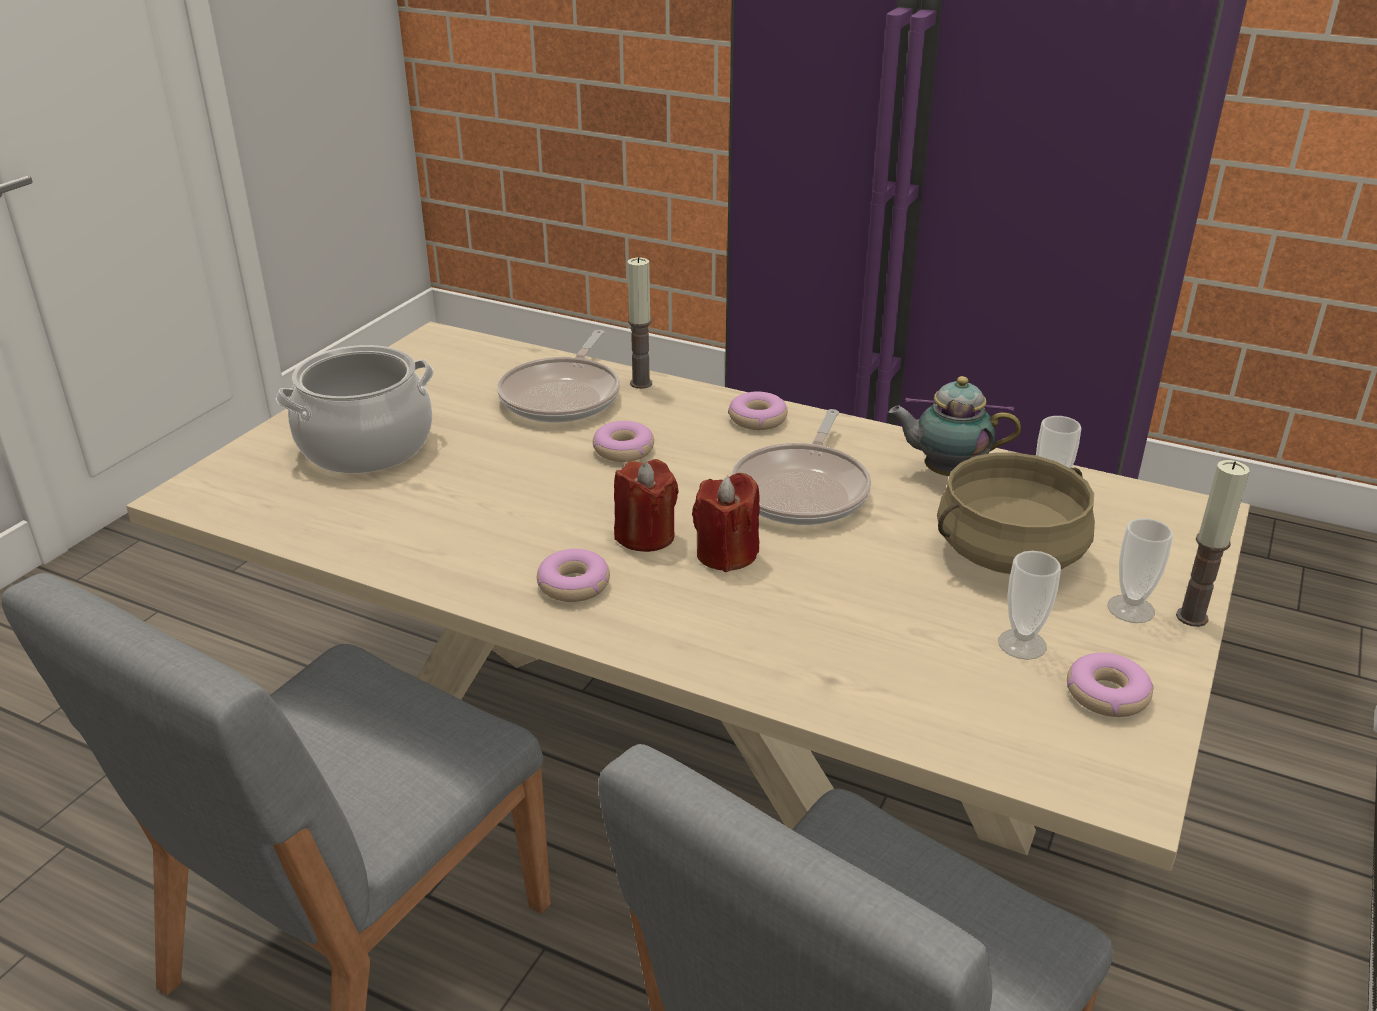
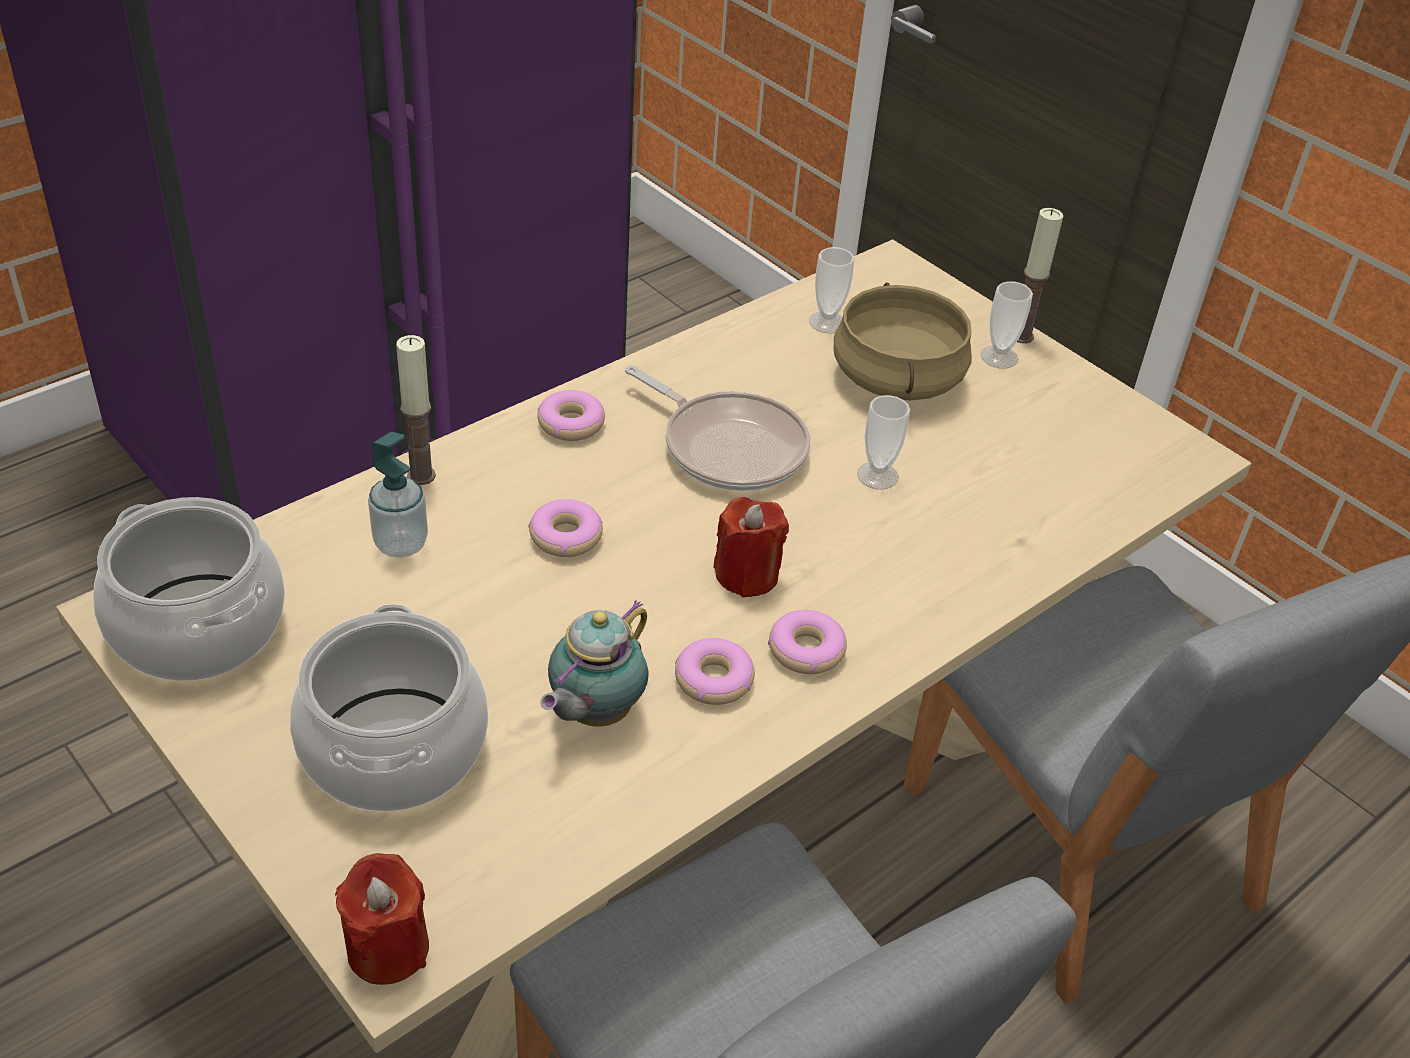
camera: 70 degrees left, 10 degrees up
frying pan [497,330,620,423] -> soap dispenser [368,432,428,558]
red candle [692,473,760,572] -> red candle moved to [335,853,429,985]
teapot [889,376,1021,476] -> teapot moved to [540,600,649,727]
cup [998,551,1061,660] -> cup moved to [857,395,910,490]
donut [1067,653,1154,717] -> donut moved to [675,638,755,705]
none -> cooking pot [93,497,285,681]

